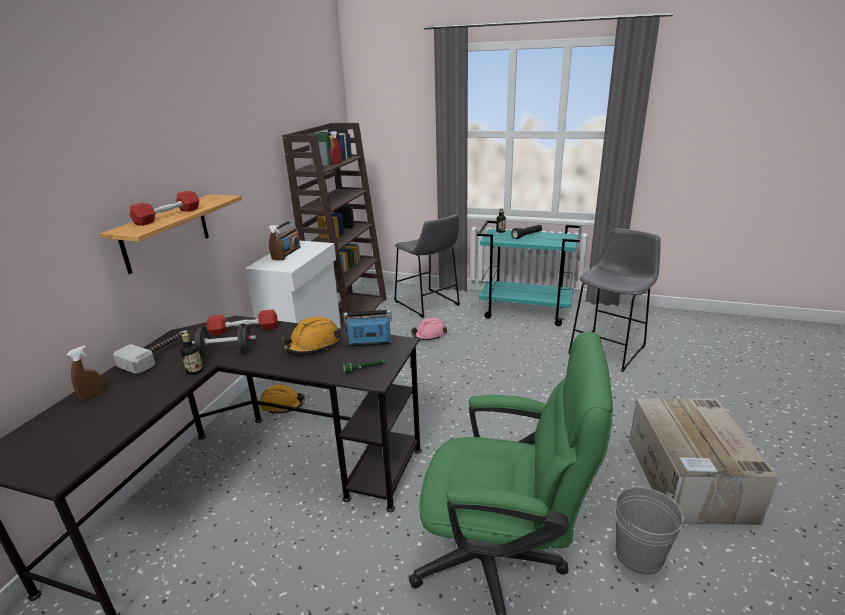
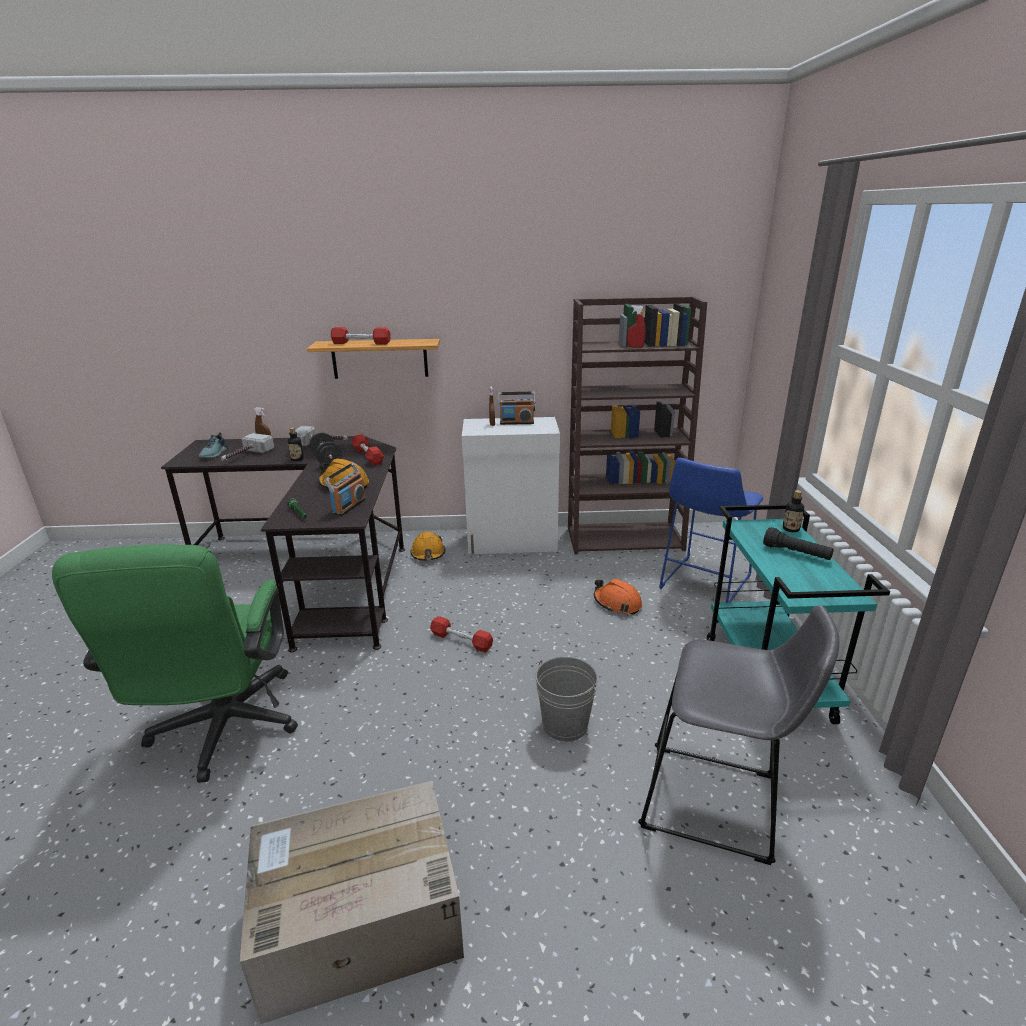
camera: 70 degrees right, 0 degrees up
radio [343,310,392,347] -> radio turned 45 degrees clockwise [324,463,366,516]
grey stool [394,215,460,318] -> blue stool [659,458,763,602]
pink hard hat [411,318,447,340] -> orange hard hat [594,579,642,615]
grey bucket [615,487,684,575] -> grey bucket moved to [536,657,598,742]
none -> shoe [198,432,227,458]
none -> hammer [221,433,274,461]
none -> red dumbbell [430,616,493,653]

